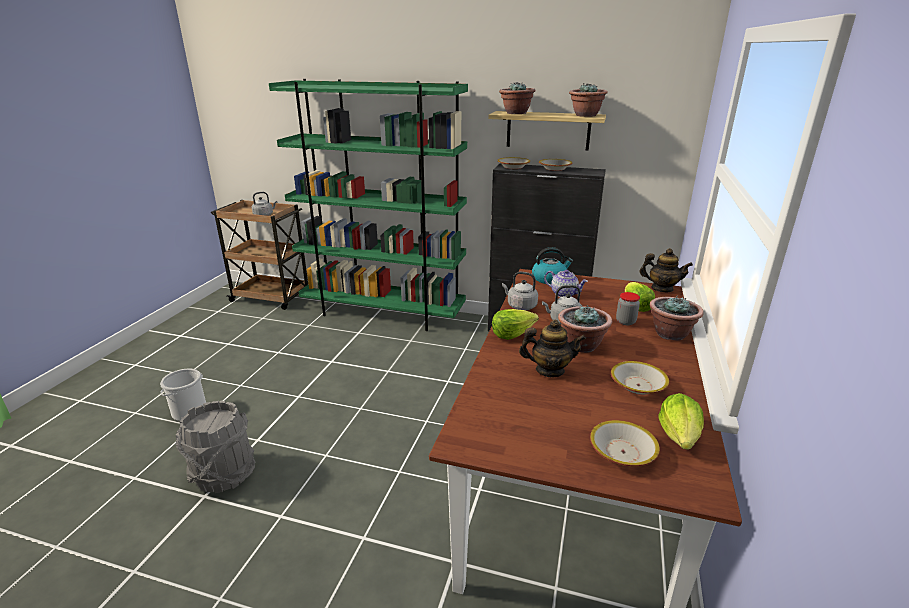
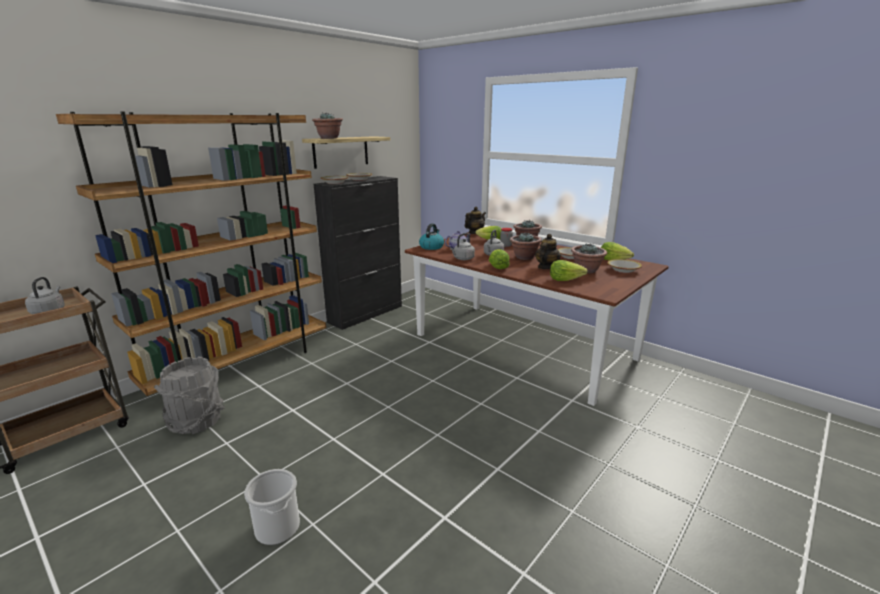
camera: 65 degrees left, 5 degrees down
grey bucket [176,400,255,493] -> grey bucket moved to [154,357,224,434]
green bookcase [269,79,468,331] -> brown bookcase [56,112,326,396]
potted plant [569,83,608,117] -> potted plant moved to [571,243,607,273]
none -> lettuce [550,260,588,281]

